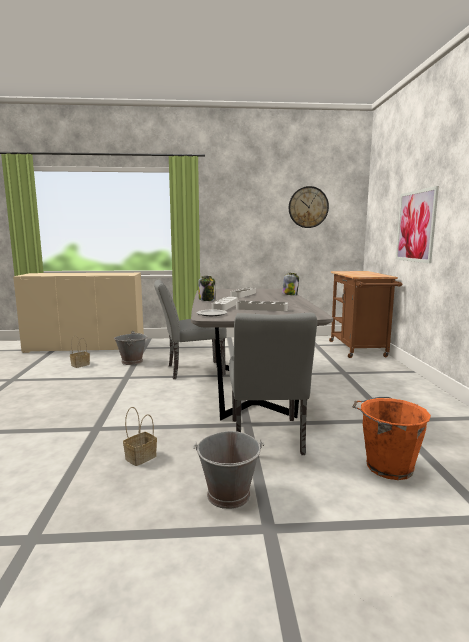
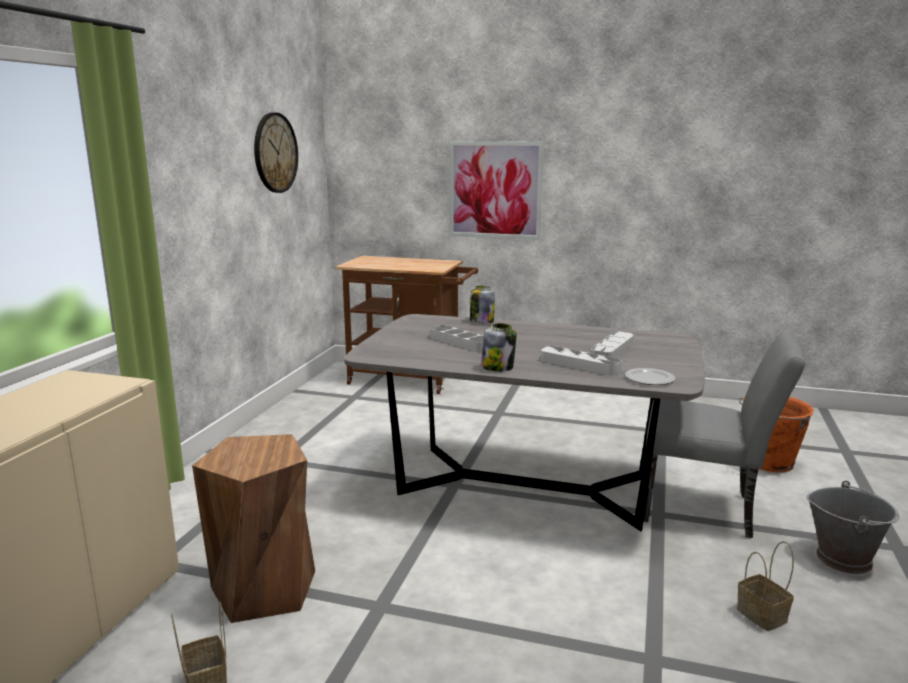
camera: 70 degrees left, 5 degrees up
grey bucket [114,331,147,365] -> brown stool [192,434,315,623]
grey chair [154,280,227,379] -> none

